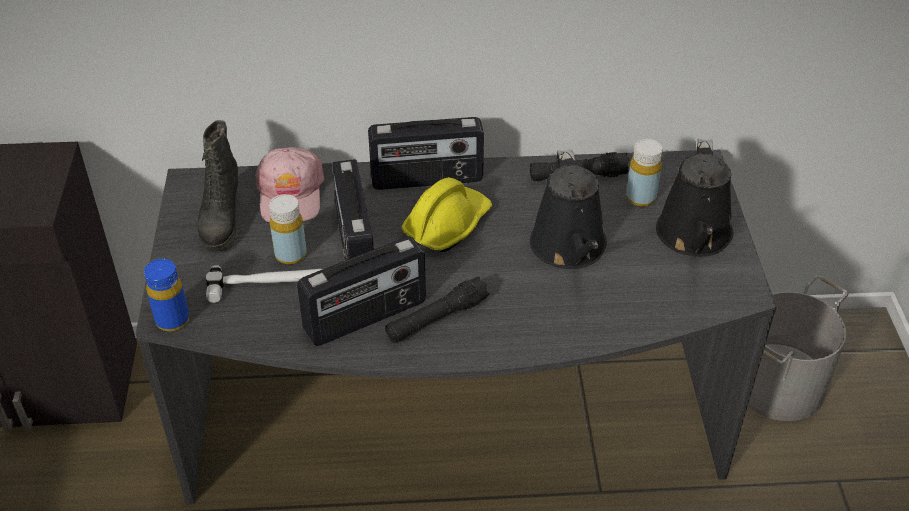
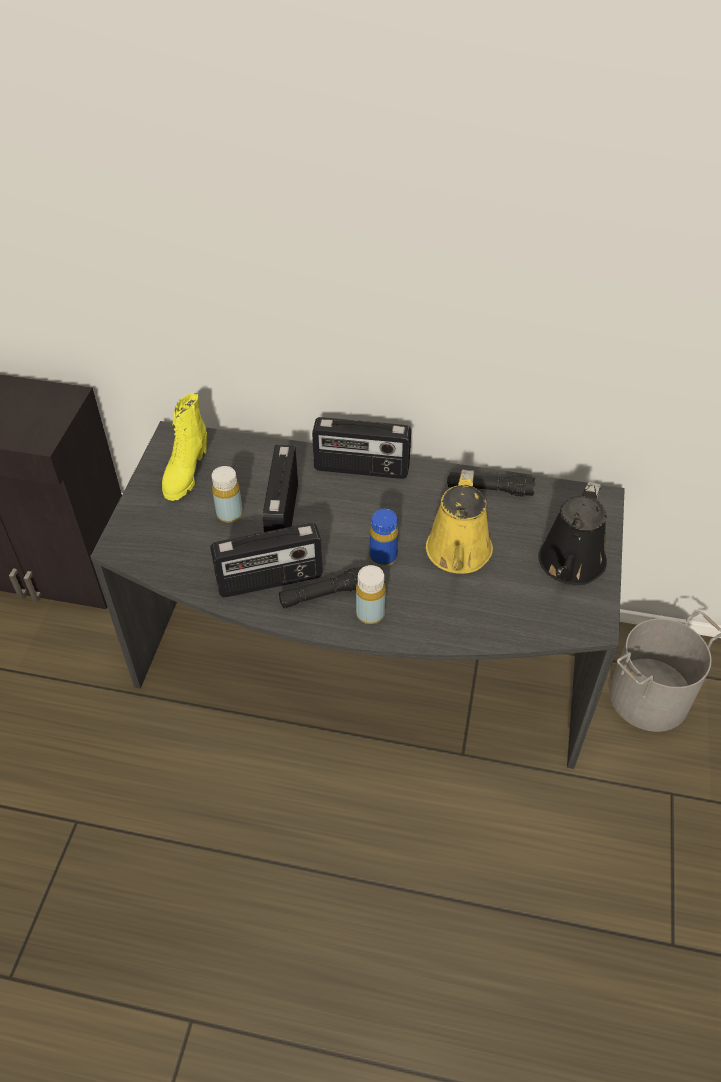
camera: 15 degrees right, 5 degrees up
blue bottle [144,259,189,331] -> blue bottle moved to [370,509,398,566]
black boot [198,120,238,252] -> yellow boot [162,393,207,501]
hammer [206,265,323,303] -> none
pink cap [255,147,324,222] -> none
yellow hard hat [401,177,492,252] -> none
black watering can [530,149,607,269] -> yellow watering can [426,470,493,574]
yellow bottle [626,139,662,207] -> yellow bottle moved to [356,565,386,624]

